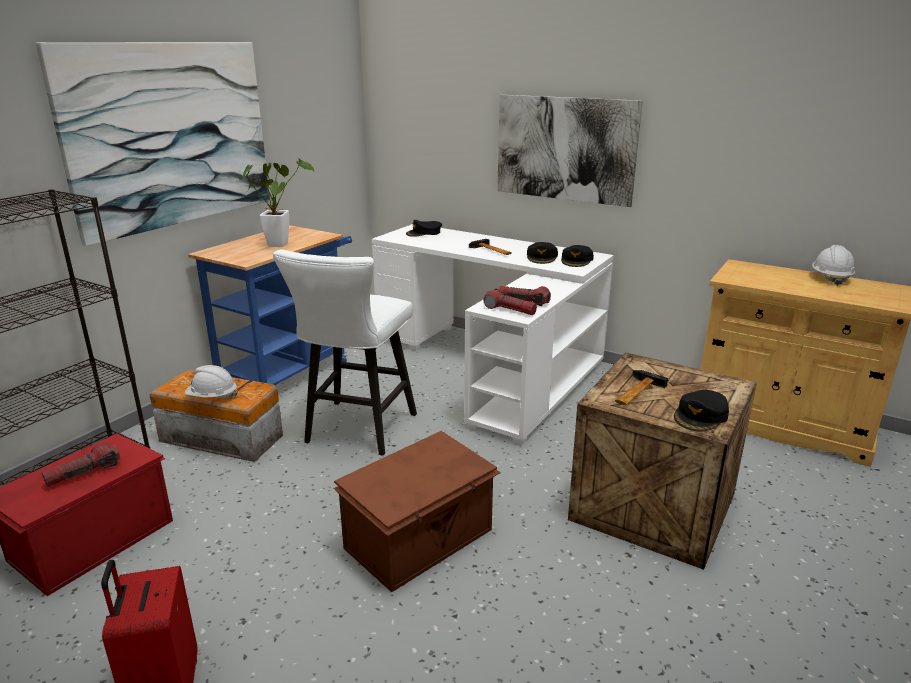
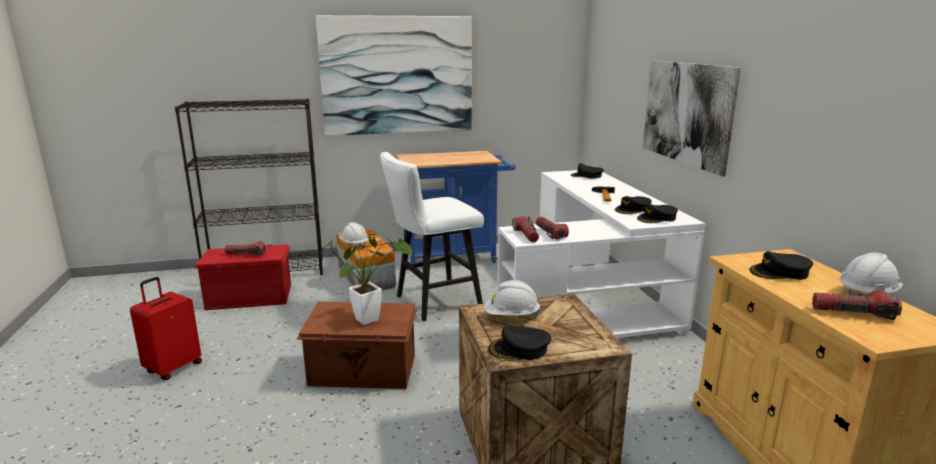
camera: 45 degrees right, 5 degrees down
potted plant [243,158,314,247] -> potted plant moved to [320,236,412,325]
hammer [615,370,668,405] -> white hard hat [485,280,541,316]
none -> black cap [749,251,813,280]
none -> flashlight [812,290,902,320]

